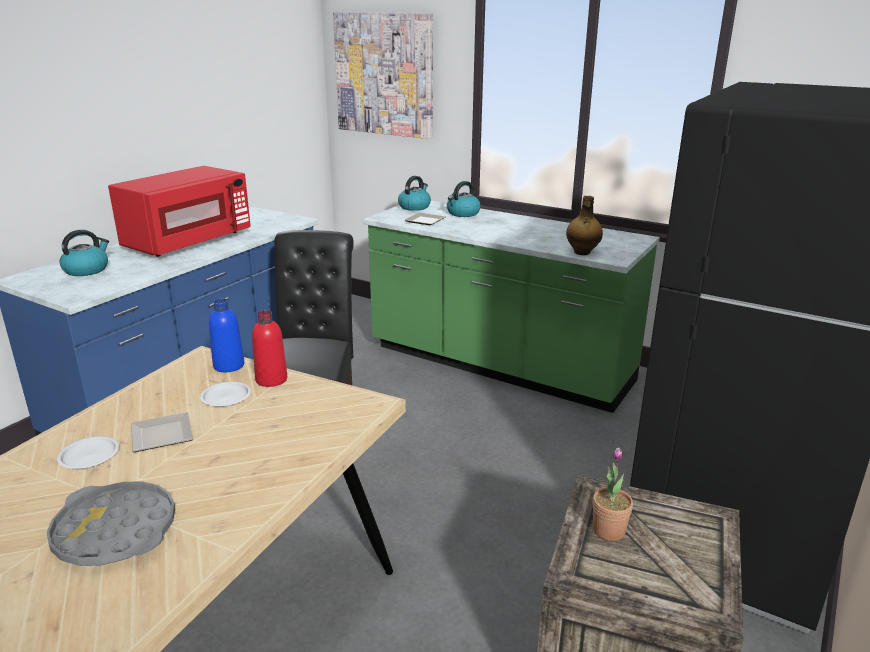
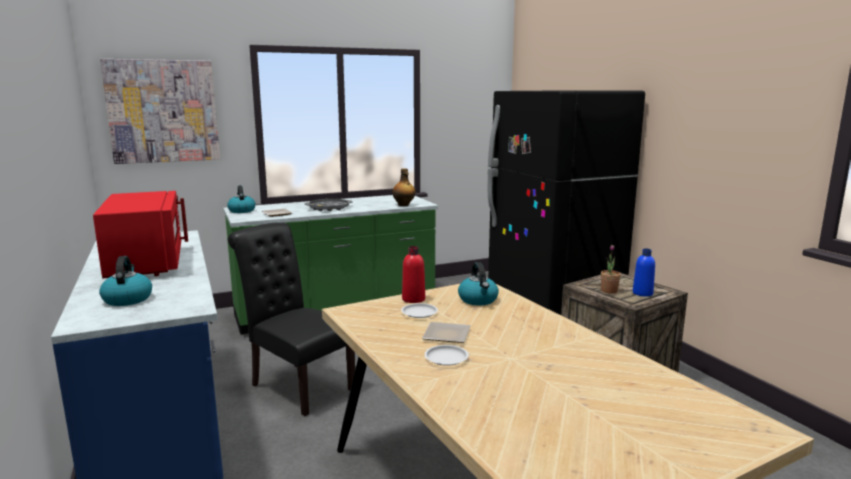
camera: 55 degrees left, 10 degrees down
grey tray [46,481,175,566] -> grey tray moved to [305,199,353,211]
blue bottle [209,299,244,372] -> blue bottle moved to [633,249,655,297]
kettle [447,181,481,217] -> kettle moved to [458,262,499,305]

